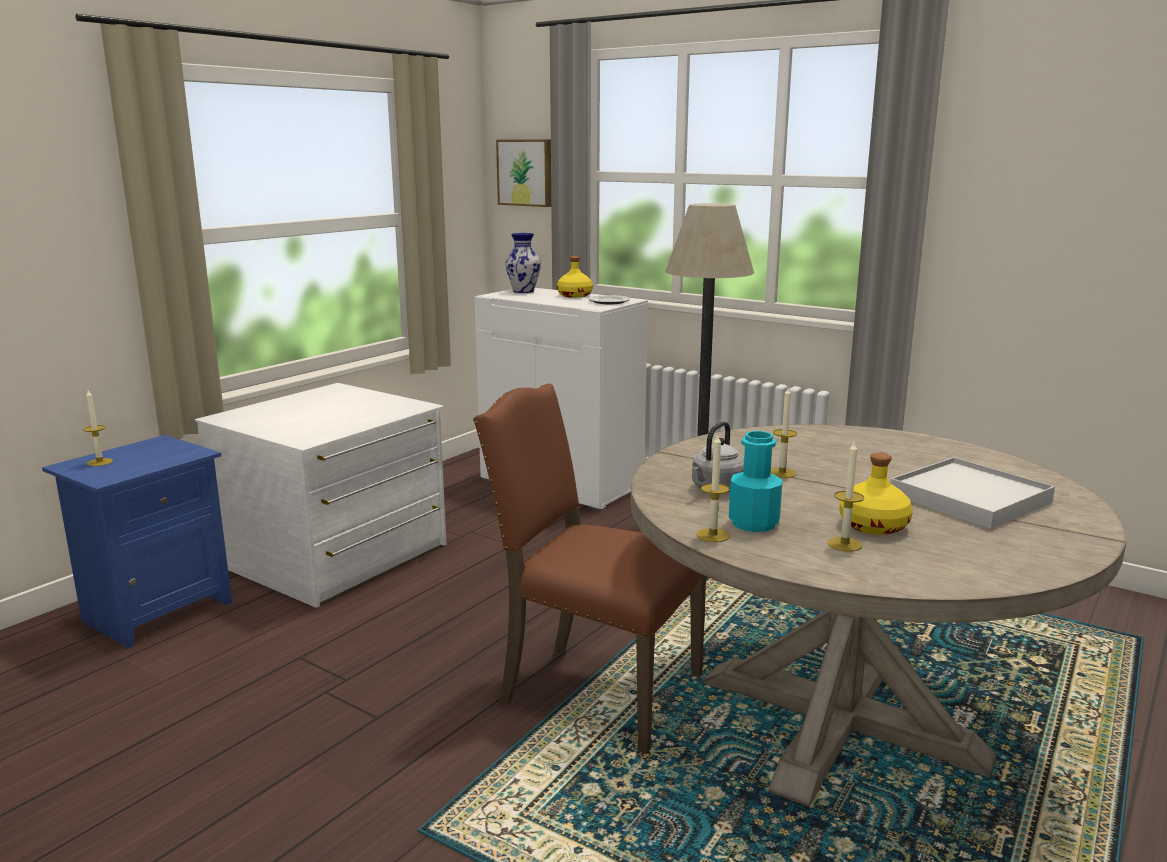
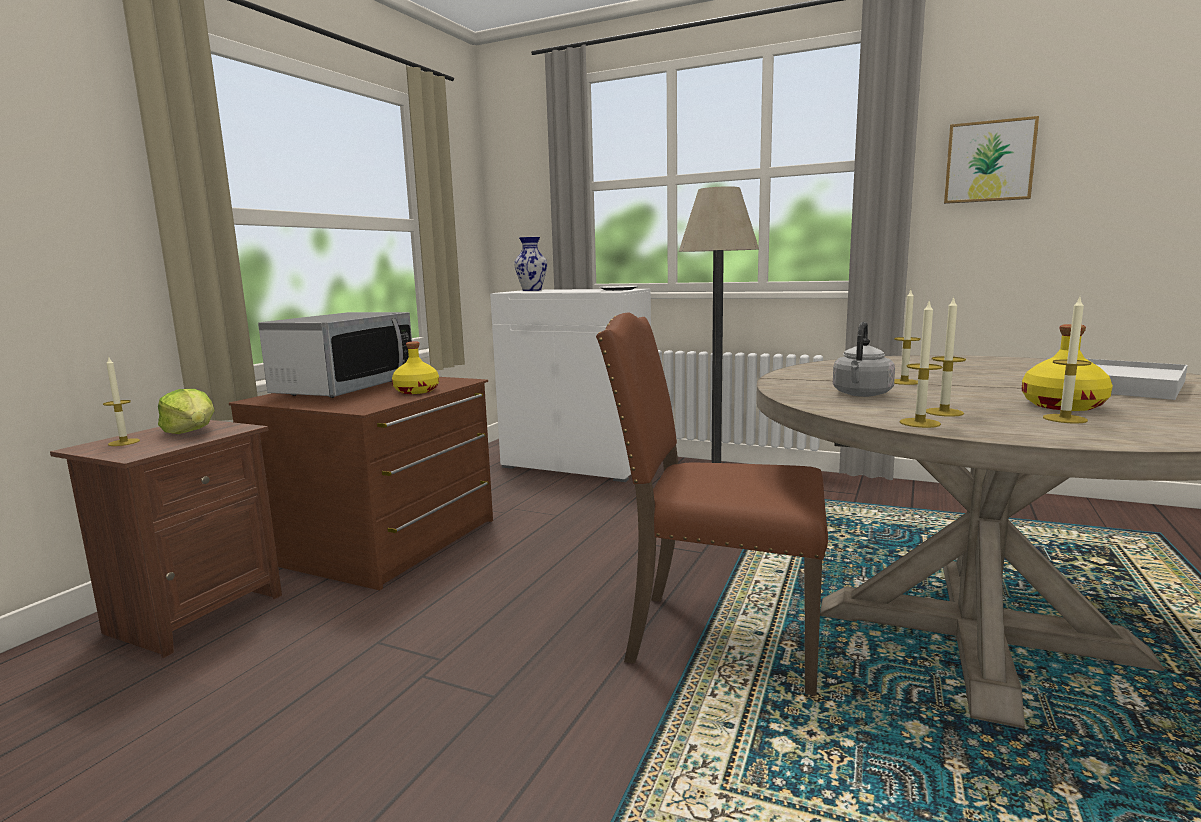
camera: 10 degrees left, 5 degrees down
blue nightstand [42,435,232,649] -> brown nightstand [50,420,282,658]
white dresser [195,383,447,608] -> brown dresser [229,377,493,590]
picture [496,139,551,207] -> picture moved to [944,116,1039,204]
yellow bottle [557,256,593,298] -> yellow bottle moved to [392,341,439,394]
turquoise bottle [729,431,783,532] -> candle [926,296,966,417]
none -> lettuce [158,389,215,434]
none -> microwave [258,312,412,398]

